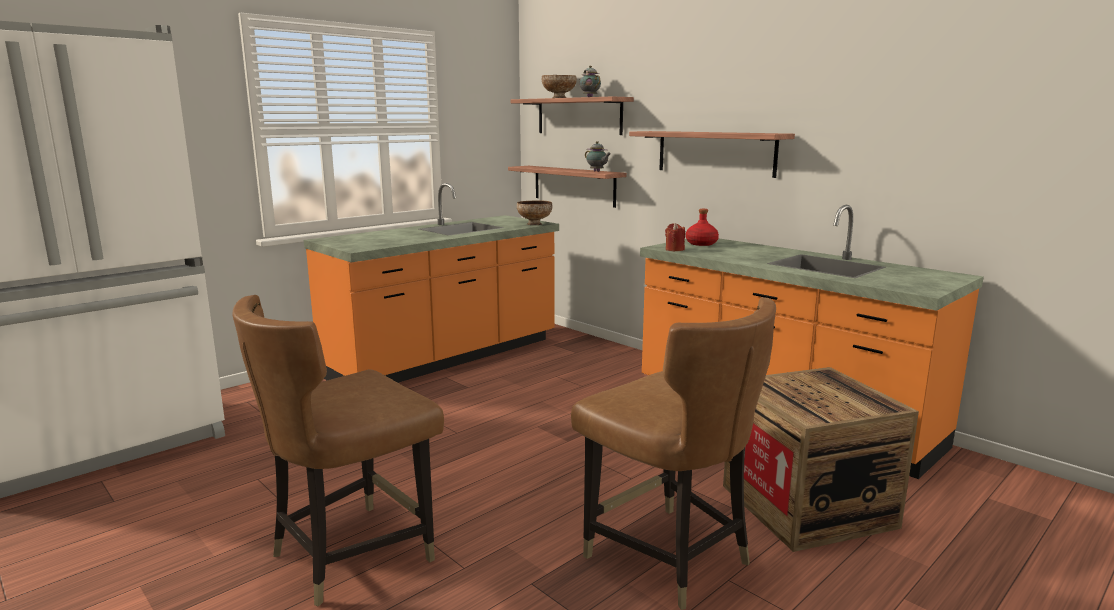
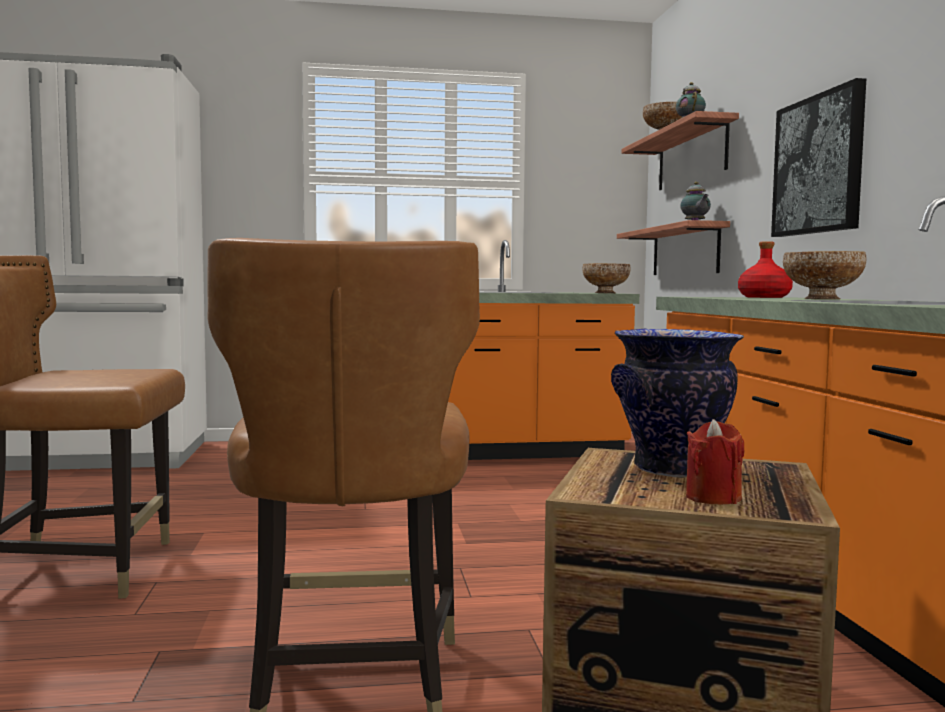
camera: 35 degrees right, 10 degrees down
shelf [629,131,795,178] -> picture [771,78,866,237]
red candle [665,223,685,251] -> red candle moved to [686,419,745,504]
none -> vase [611,329,744,478]
none -> bowl [783,251,866,299]

